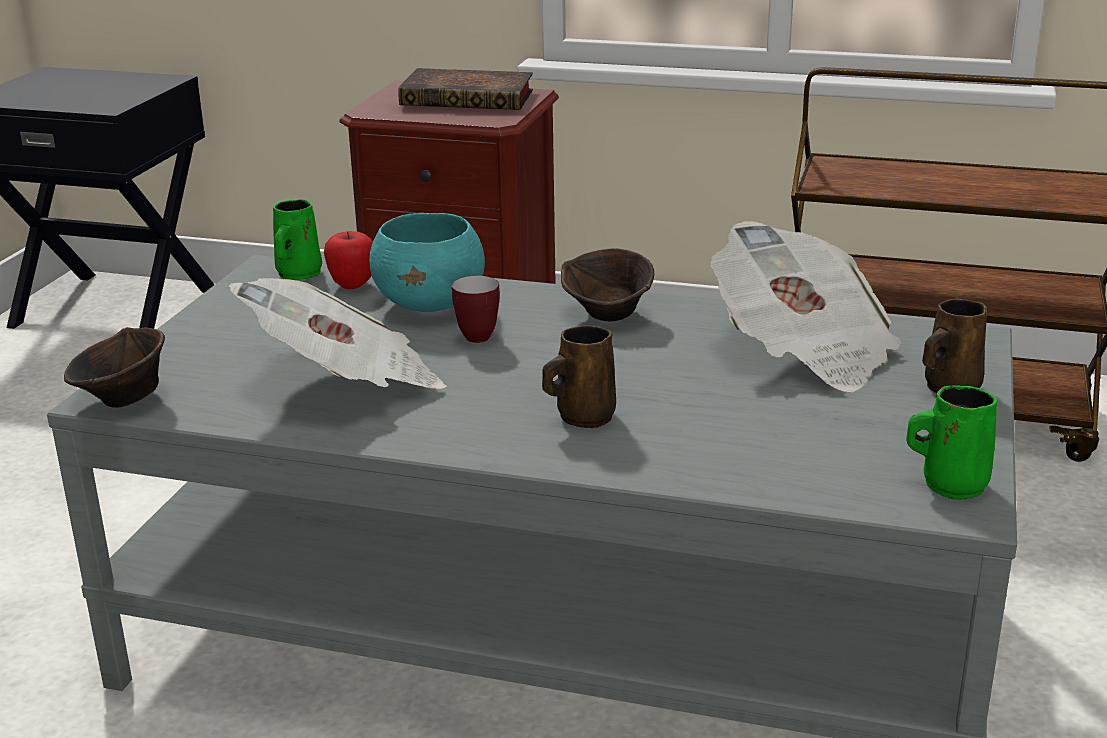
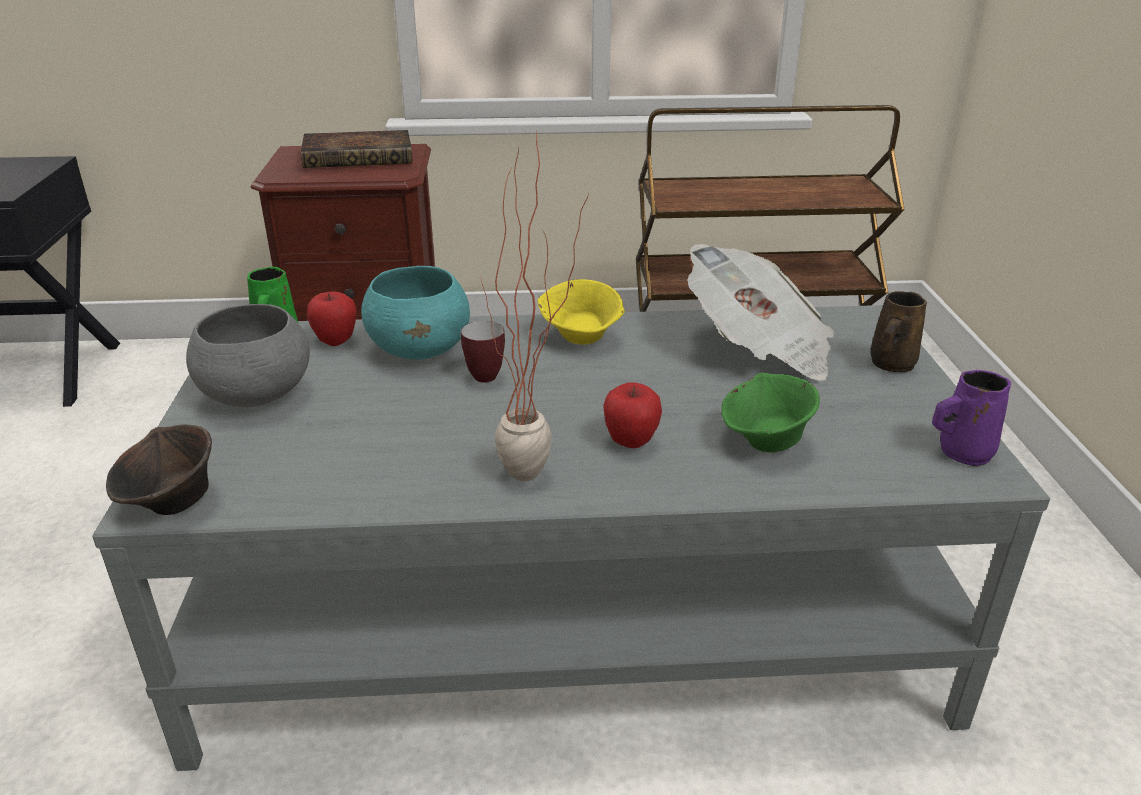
camera: 20 degrees left, 5 degrees up
newspaper [229,278,447,389] -> none
brown mug [542,325,616,428] -> apple [603,382,662,448]
brown bowl [561,248,654,321] -> yellow bowl [538,279,625,345]
green mug [906,385,998,500] -> purple mug [932,370,1011,466]
none -> grey bowl [186,304,310,407]
none -> potted plant [481,132,589,481]
none -> green bowl [721,372,820,453]

